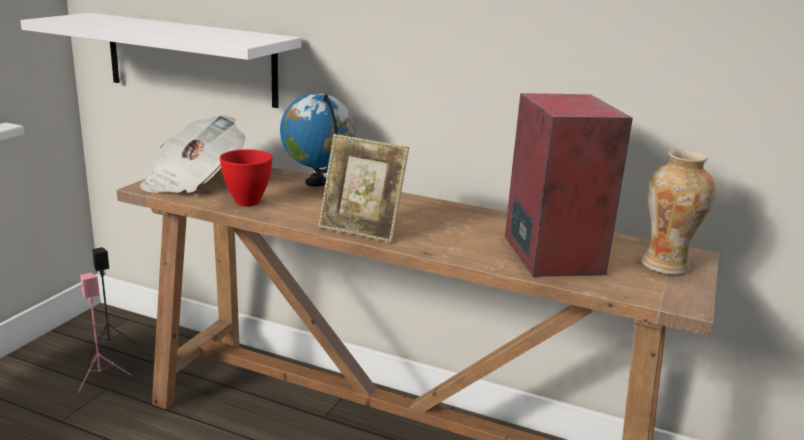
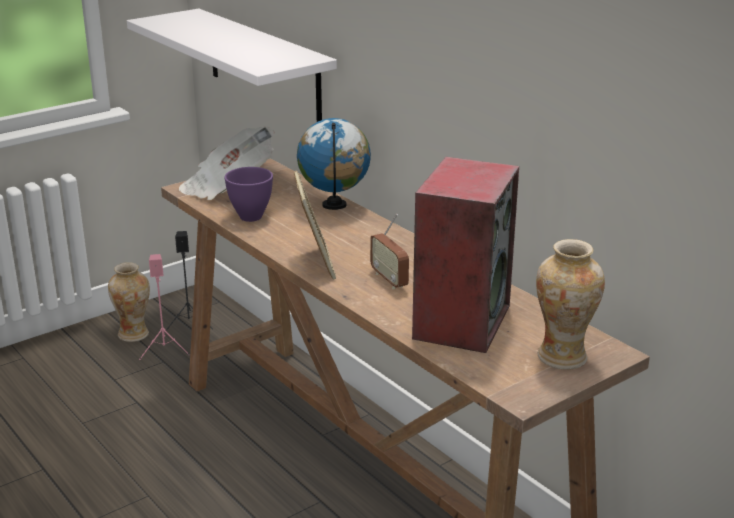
camera: 30 degrees right, 5 degrees up
red bowl [220,149,273,206] -> purple bowl [224,167,273,222]
picture frame [318,134,409,243] -> picture frame turned 150 degrees counterclockwise [294,171,336,280]
none -> vase [108,262,150,342]
none -> radio [370,214,409,289]

